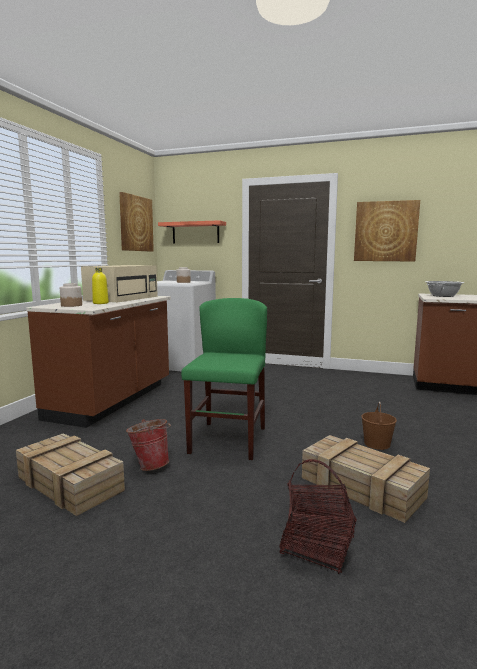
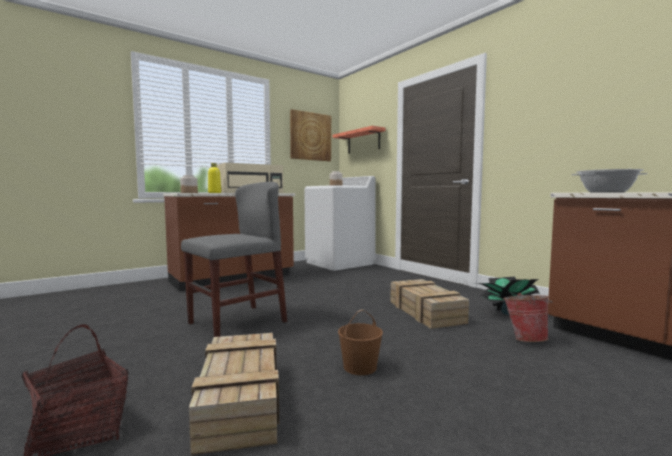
camera: 35 degrees right, 5 degrees down
crate [16,433,125,516] -> crate moved to [391,279,469,329]
bucket [126,419,171,471] -> bucket moved to [503,293,553,342]
green chair [181,298,267,460] -> grey chair [181,182,287,337]
picture [354,200,420,262] -> none
none -> potted plant [478,277,540,315]

